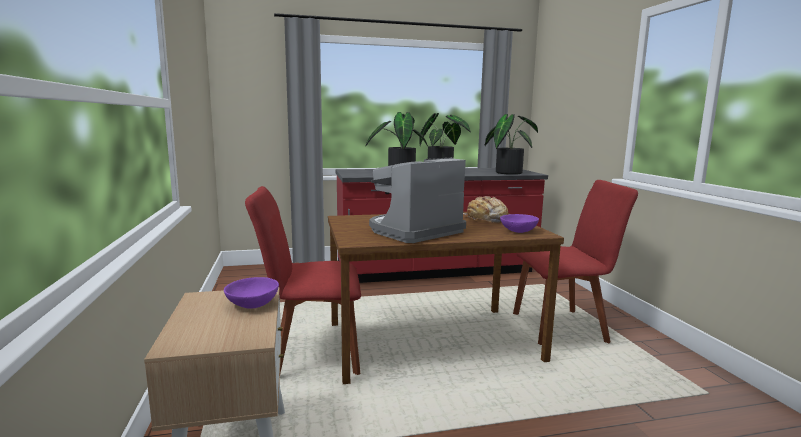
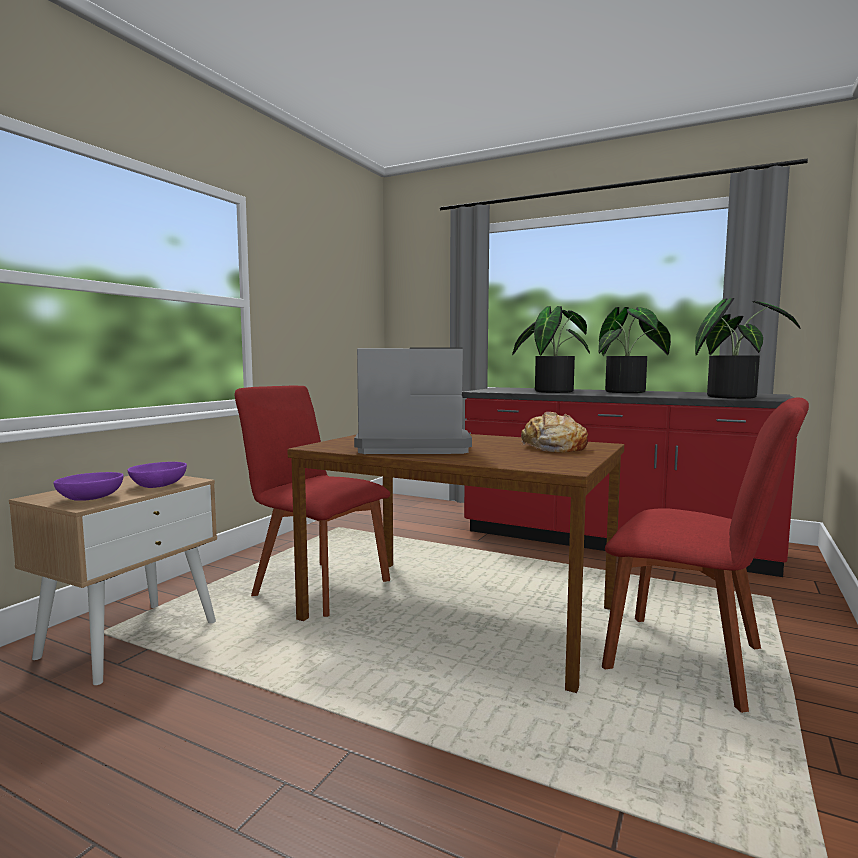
camera: 40 degrees right, 5 degrees down
purple bowl [500,214,539,233] -> purple bowl moved to [53,472,124,501]

